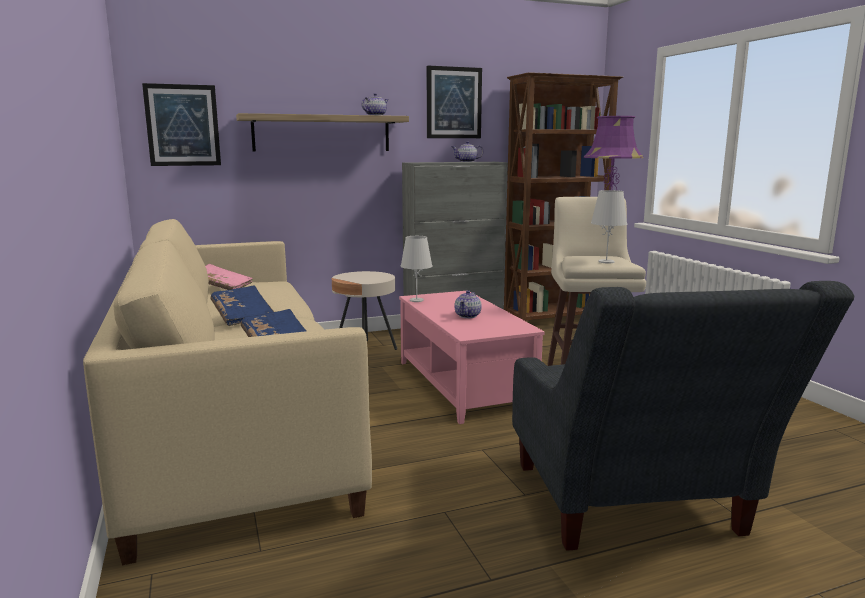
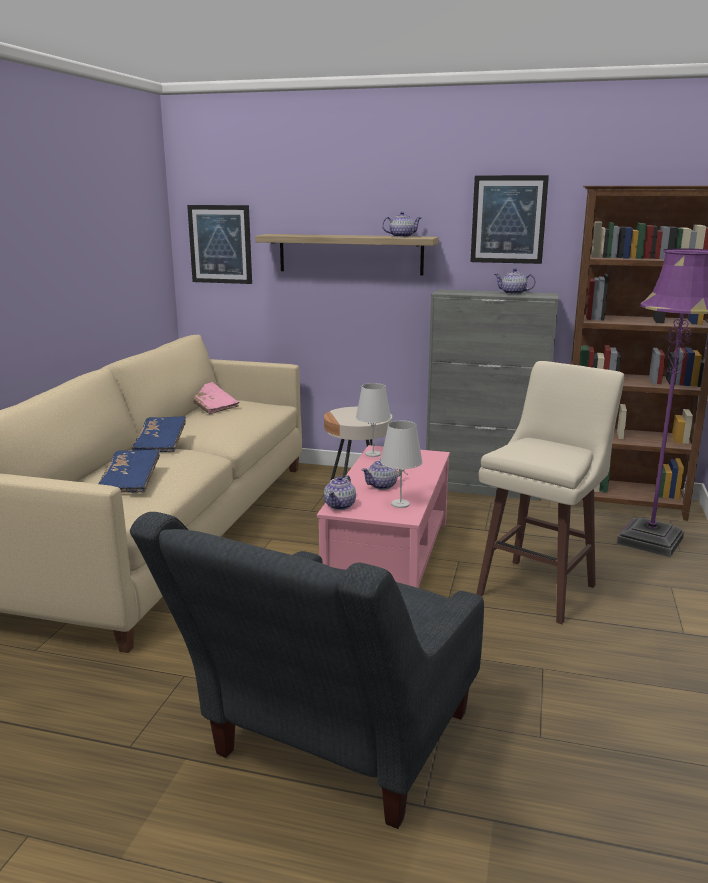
camera: 35 degrees right, 5 degrees up
white table lamp [591,190,627,263] -> white table lamp moved to [380,421,423,508]
none -> teapot [324,475,356,510]

